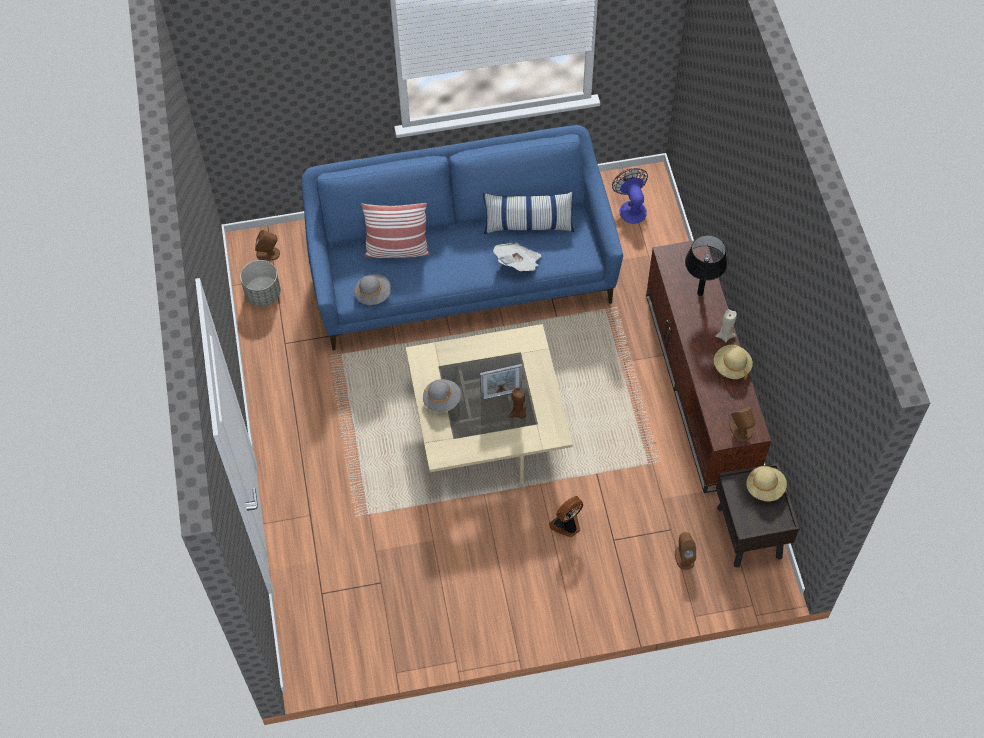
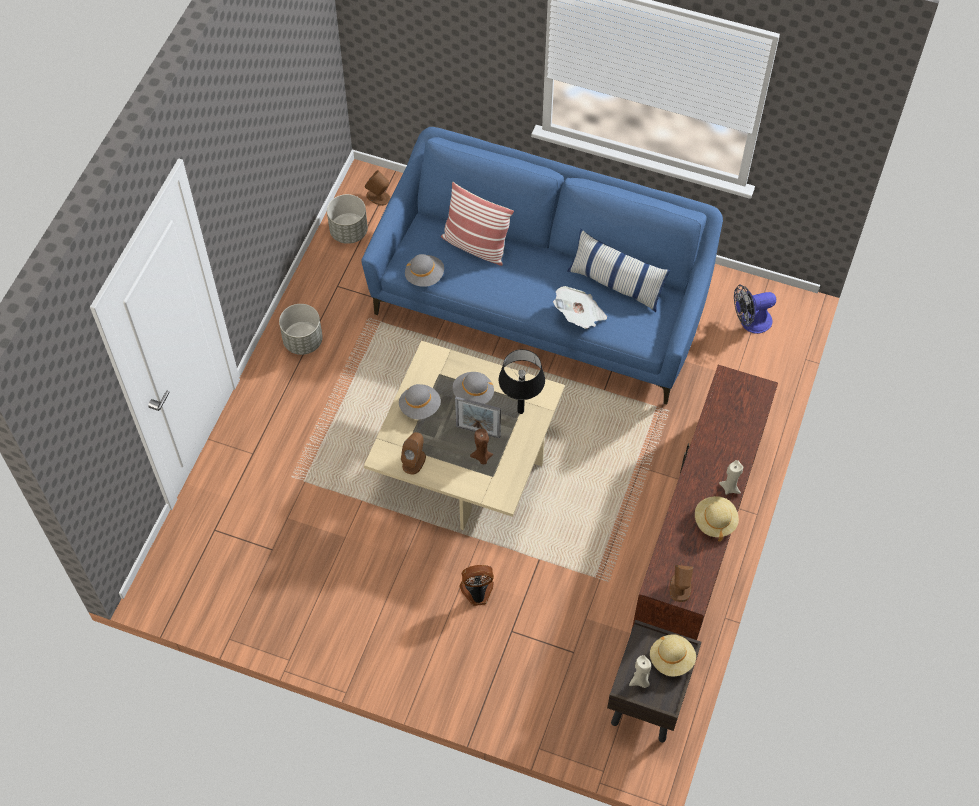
camera: 30 degrees right, 0 degrees up
fan [612,168,648,224] -> fan turned 120 degrees counterclockwise [734,285,776,334]
brown speaker [675,532,696,570] -> brown speaker moved to [401,432,426,475]
black table lamp [685,235,727,296] -> black table lamp moved to [498,349,545,414]
none -> grey planter [279,304,323,355]
none -> grey hat [453,372,494,404]
none -> beige candle [629,655,651,688]

